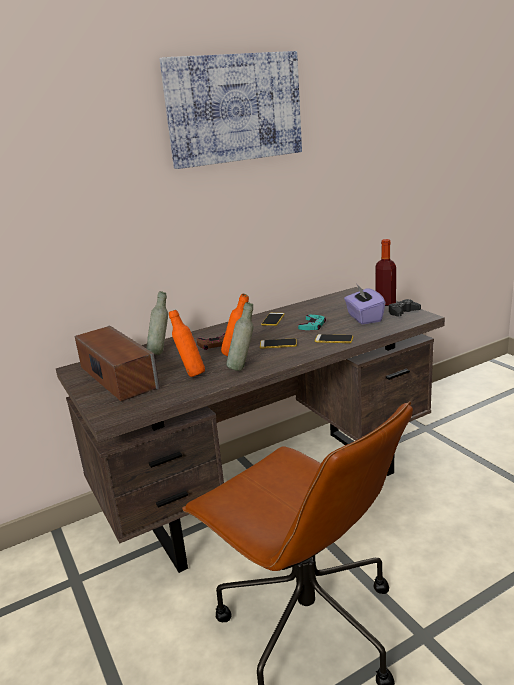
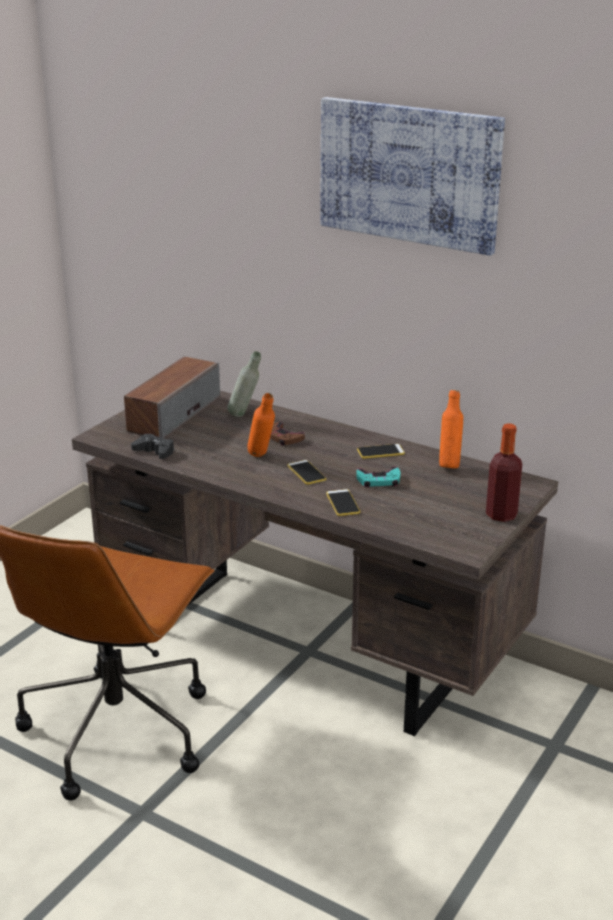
camera: 60 degrees right, 5 degrees up
orange bottle [169,310,205,377] -> orange bottle moved to [439,390,463,468]
grey bottle [226,302,253,371] -> none
purple tissue box [344,285,386,325] -> none
black game controller [388,299,421,316] -> black game controller moved to [131,434,174,459]

